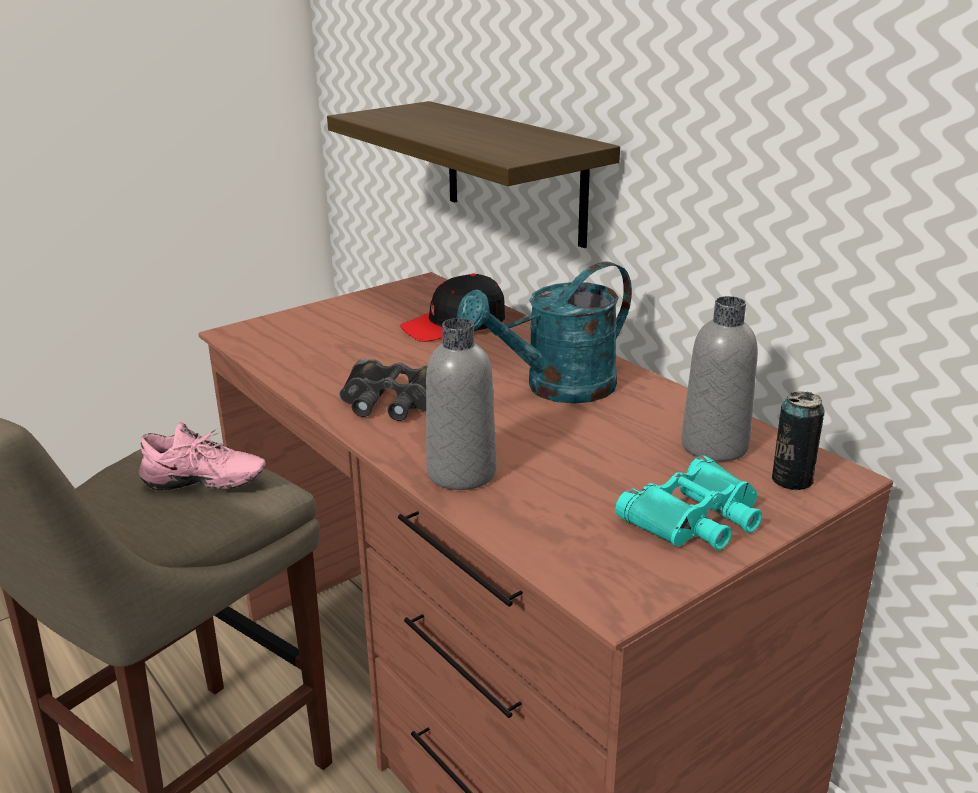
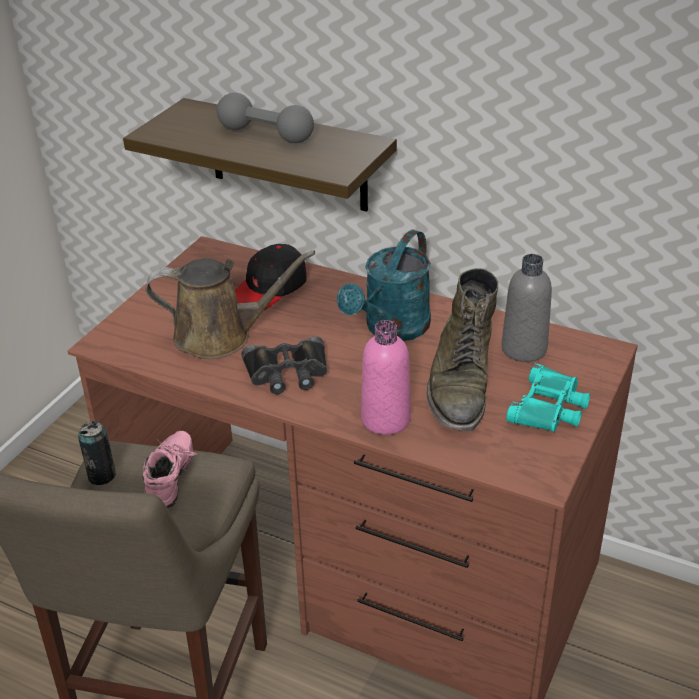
camera: 25 degrees left, 10 degrees up
pink shoe [139,422,266,491] -> pink shoe turned 60 degrees counterclockwise [143,431,197,509]
grey bottle [426,318,496,490] -> pink bottle [361,320,411,435]
can [772,392,825,490] -> can moved to [78,421,116,485]
none -> brown watering can [146,250,315,359]
none -> grey dumbbell [217,93,314,143]
none -> green boot [427,268,498,431]

